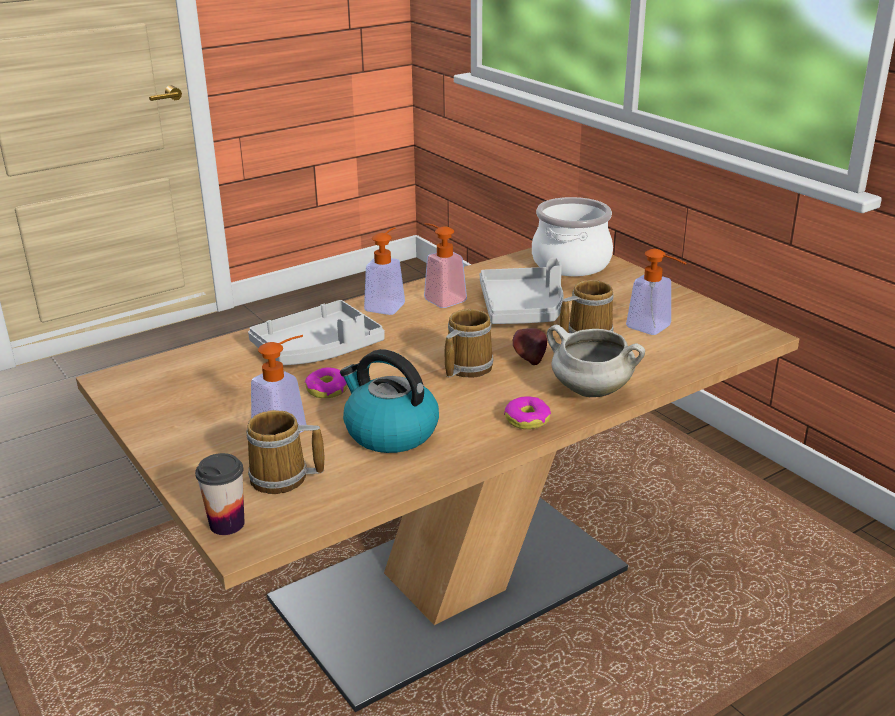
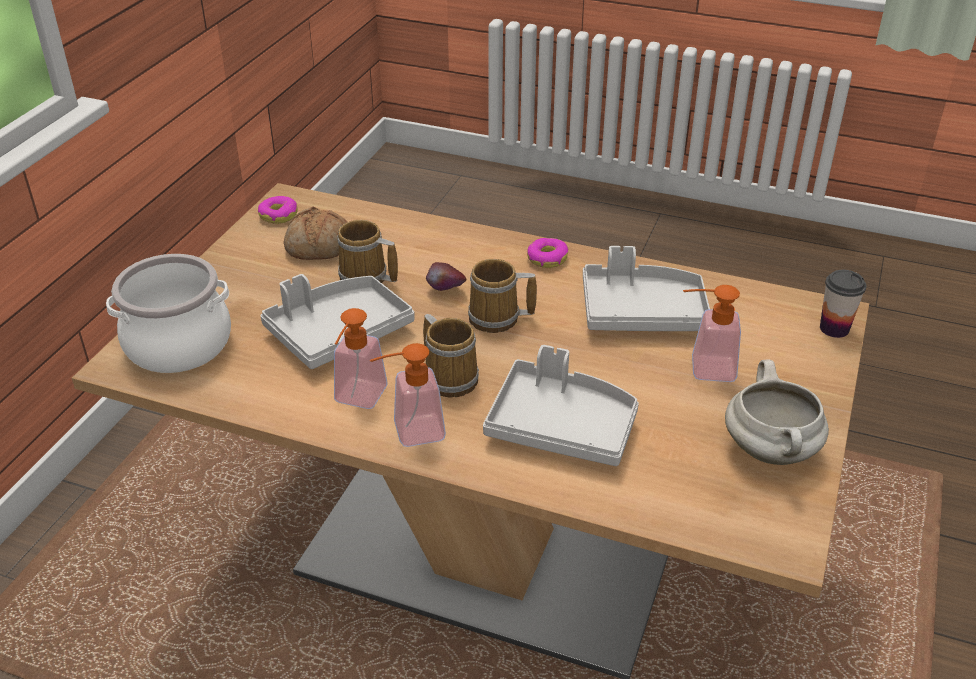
camera: 125 degrees left, 10 degrees up
mug [246,410,324,494] -> mug moved to [423,314,479,398]
donut [305,368,348,398] -> donut moved to [258,196,298,224]
kettle [340,349,439,453] -> grey tray [583,246,710,331]
white cooking pot [547,325,645,397] -> white cooking pot moved to [725,360,829,465]
soap dispenser [626,249,687,335] -> bread [283,206,347,260]

